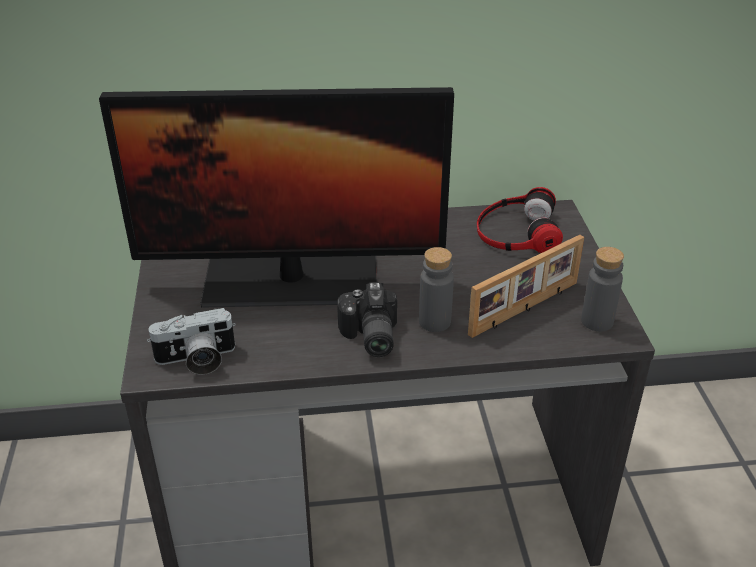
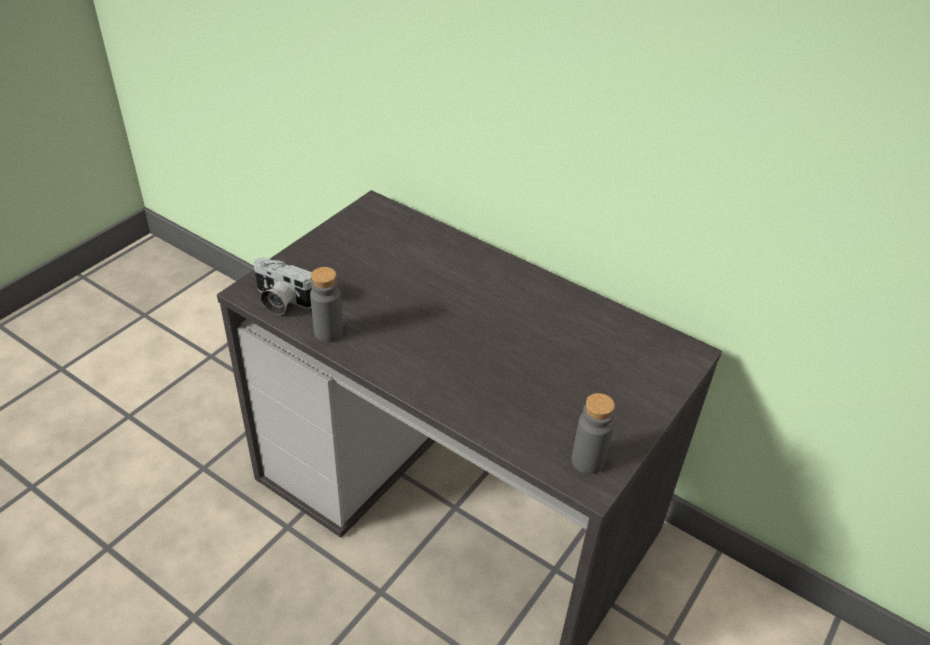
camera: 40 degrees right, 5 degrees up
monitor [99,87,454,308] -> none
camera [337,282,397,357] -> none
grey bottle [419,247,454,332] -> grey bottle moved to [310,267,343,342]
picture frame [468,235,584,338] -> none
headphones [477,187,563,253] -> none

